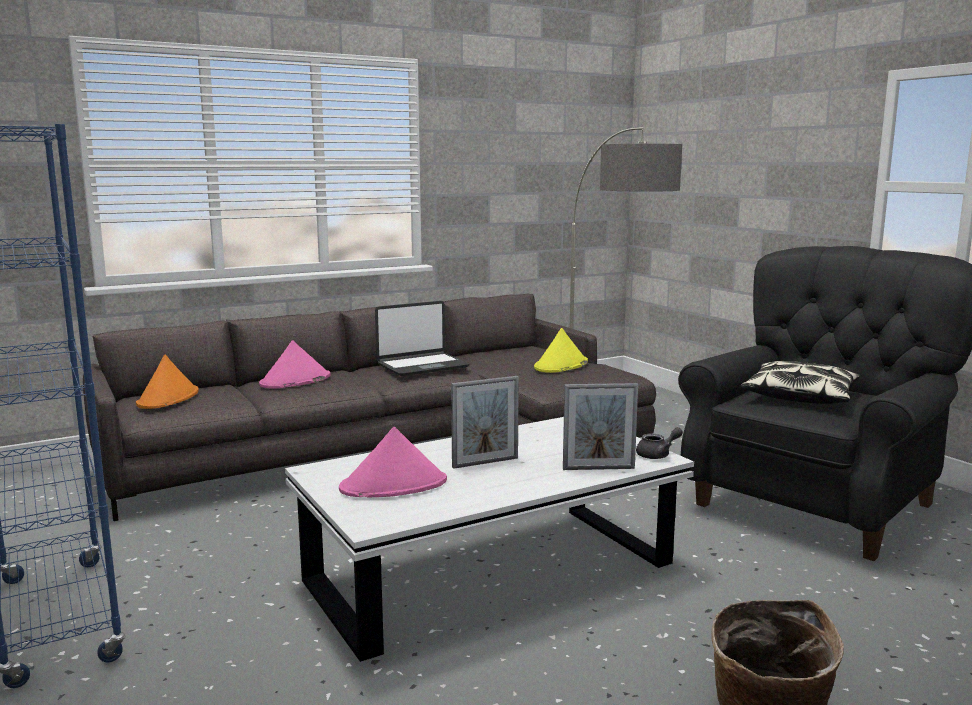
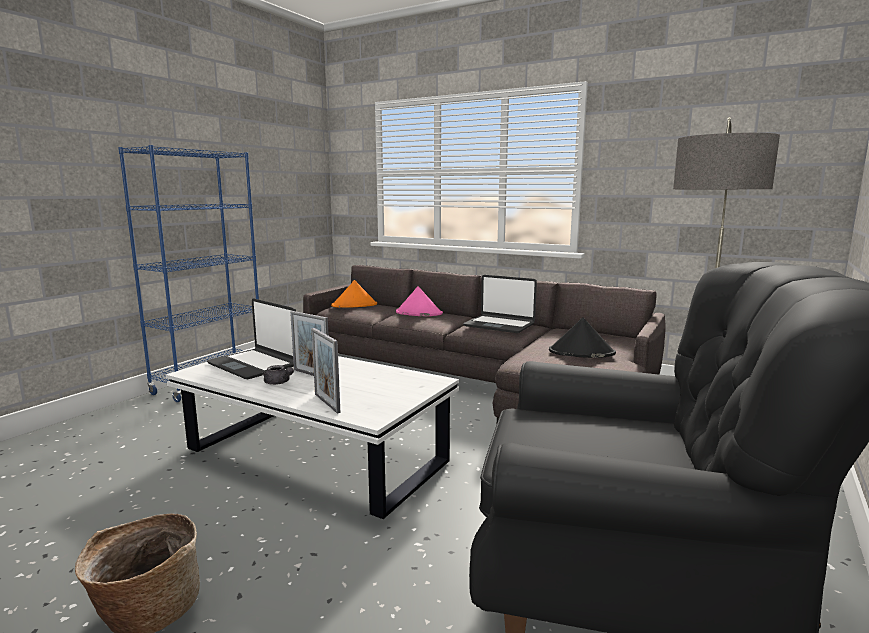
camera: 60 degrees right, 0 degrees up
pink hat [339,427,447,497] -> laptop [207,298,296,379]
yellow hat [534,328,588,373] -> black hat [549,317,616,358]
grey teapot [636,427,683,459] -> grey teapot moved to [262,365,294,385]
pillow [741,361,860,404] -> none

